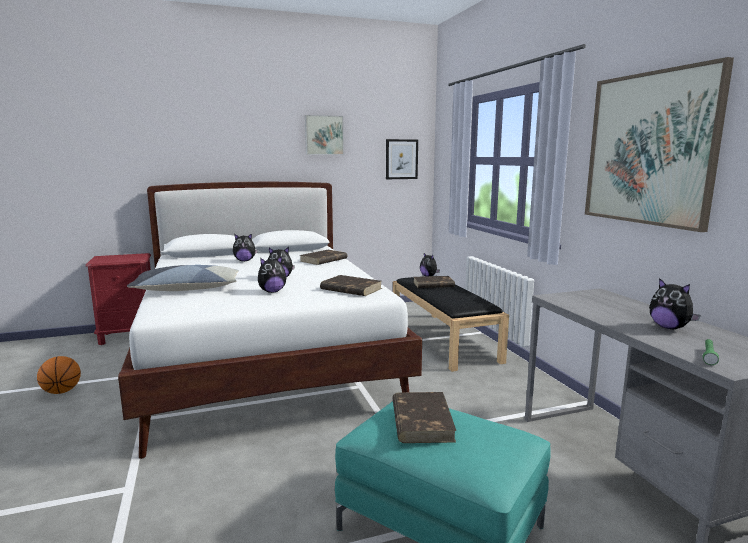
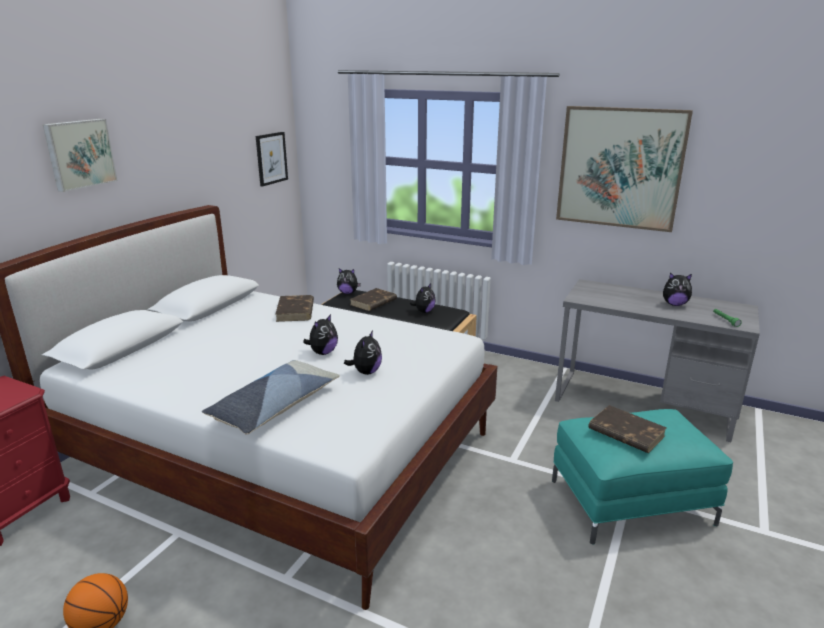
camera: 45 degrees left, 10 degrees up
plush toy [233,233,258,261] -> plush toy moved to [410,283,436,313]
picture [305,115,344,155] -> picture moved to [43,119,118,192]
brown book [320,275,382,296] -> none

